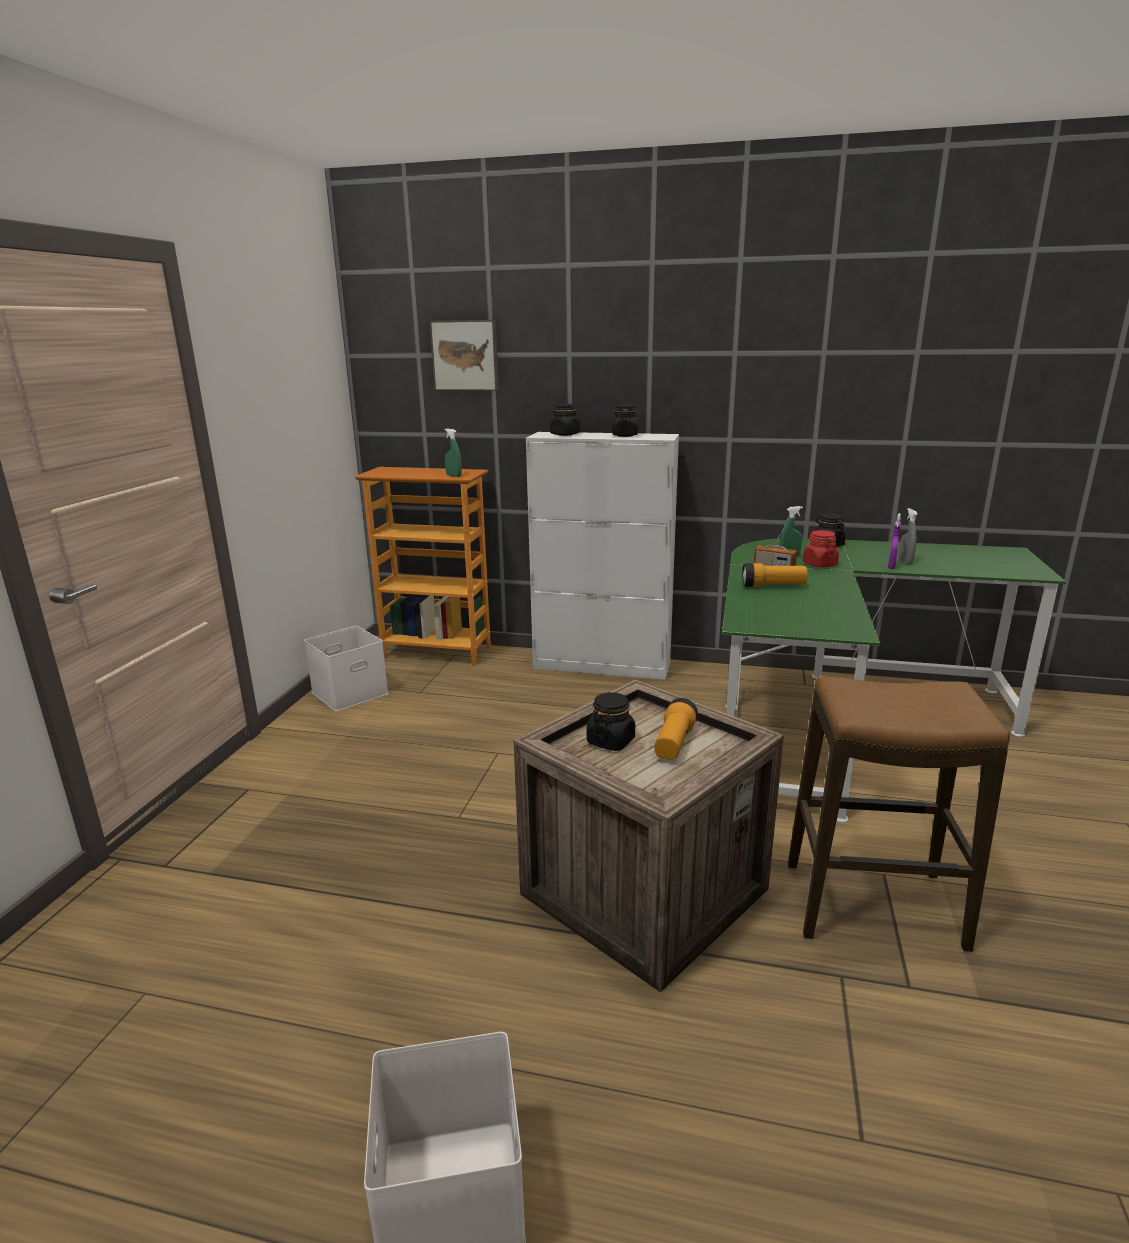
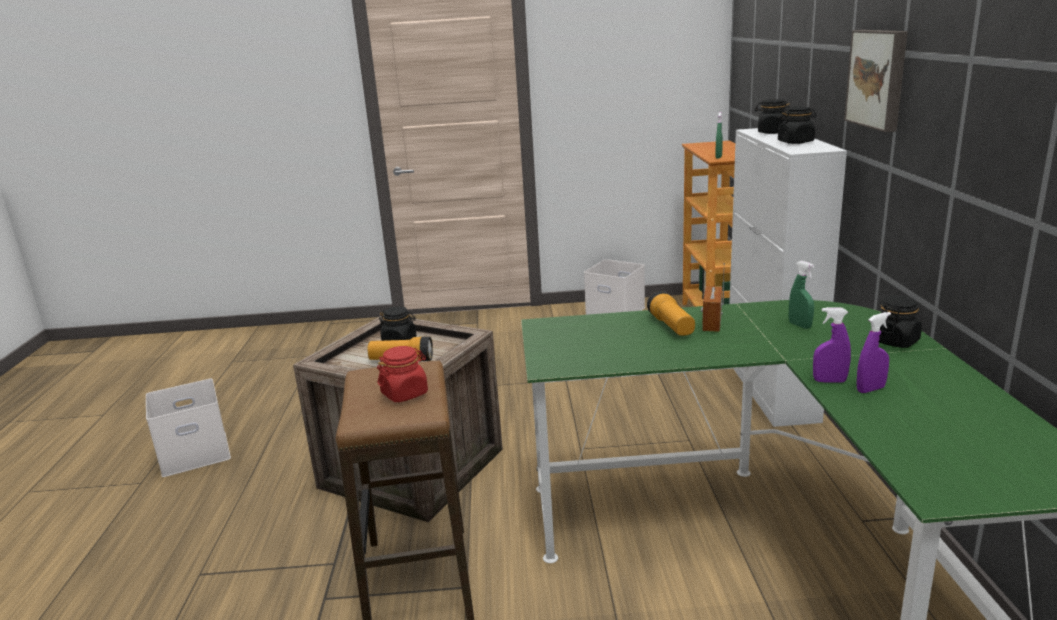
camera: 75 degrees right, 0 degrees up
picture [430,320,499,391] -> picture moved to [844,30,908,132]
red jar [803,530,839,567] -> red jar moved to [377,346,428,402]
grey spray bottle [898,508,918,565] -> purple spray bottle [857,312,891,393]

